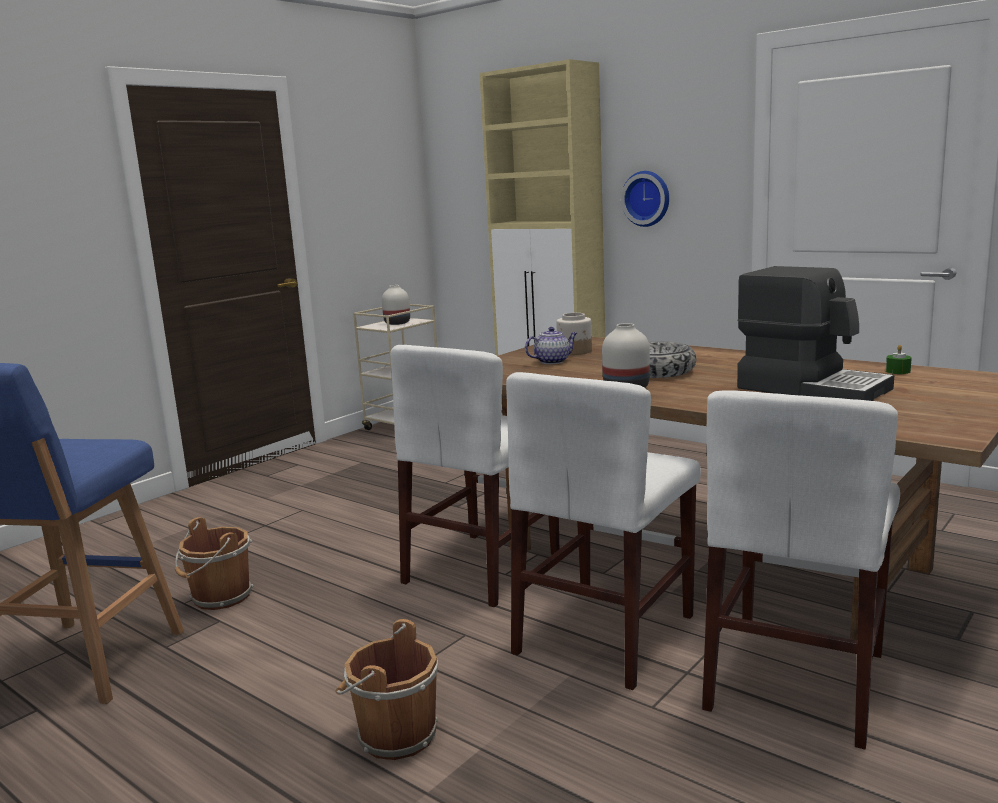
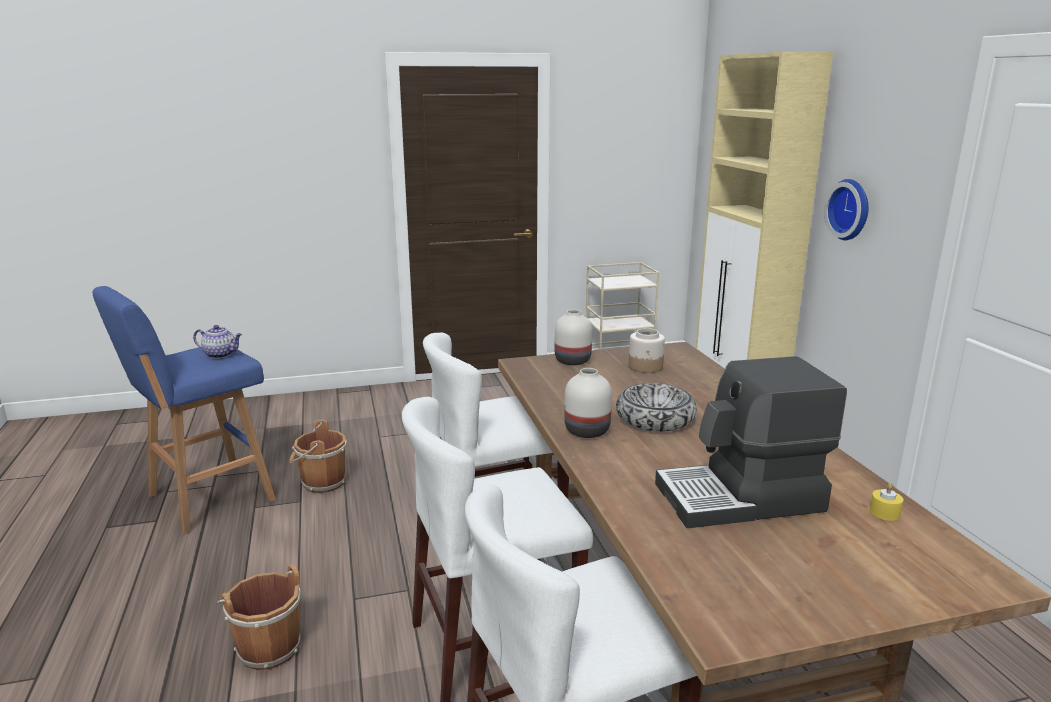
camera: 35 degrees right, 5 degrees up
white vase [382,285,410,325] -> white vase moved to [555,309,592,365]
teapot [525,327,577,364] -> teapot moved to [193,325,242,358]
coffee machine [737,266,894,401] -> coffee machine turned 90 degrees clockwise [655,356,847,528]
green candle [886,345,912,374] -> yellow candle [870,483,903,521]

